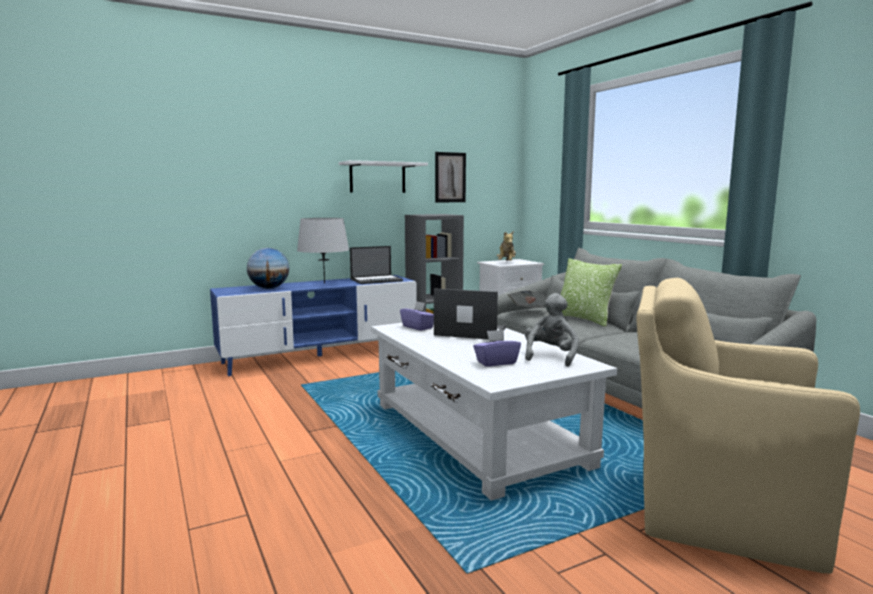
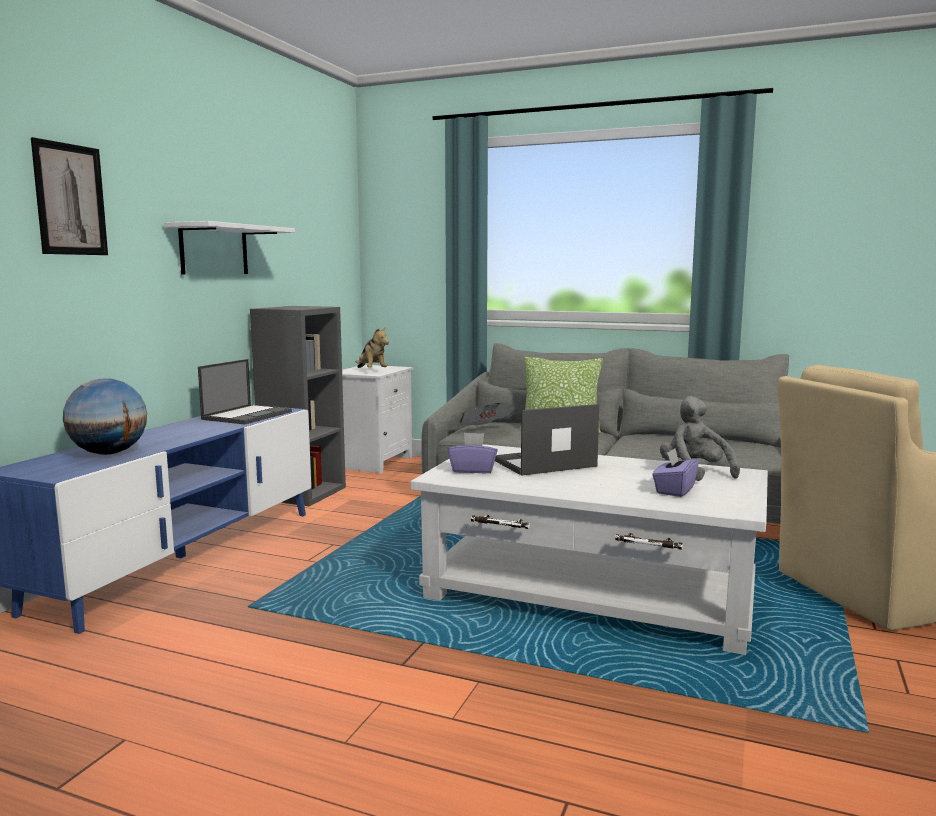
camera: 40 degrees left, 0 degrees up
grey table lamp [297,218,349,284] -> none
picture [435,152,466,202] -> picture moved to [31,137,108,255]

